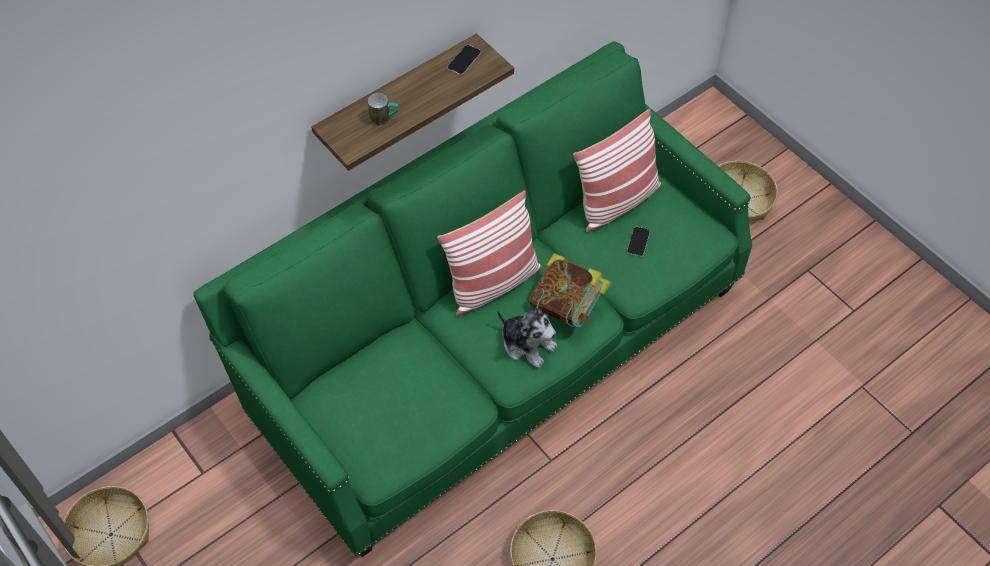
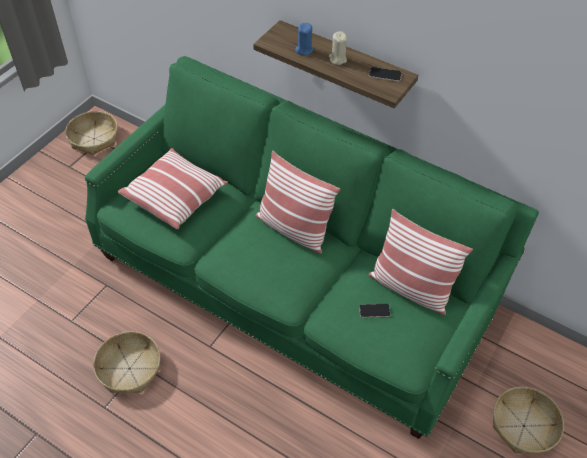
camera: 70 degrees right, 5 degrees down
mug [368,93,398,126] -> blue candle [296,23,313,55]
plush toy [497,306,557,368] -> none
book [529,253,611,327] -> none
none -> pillow [118,148,228,229]
none -> beige candle [329,31,347,65]

